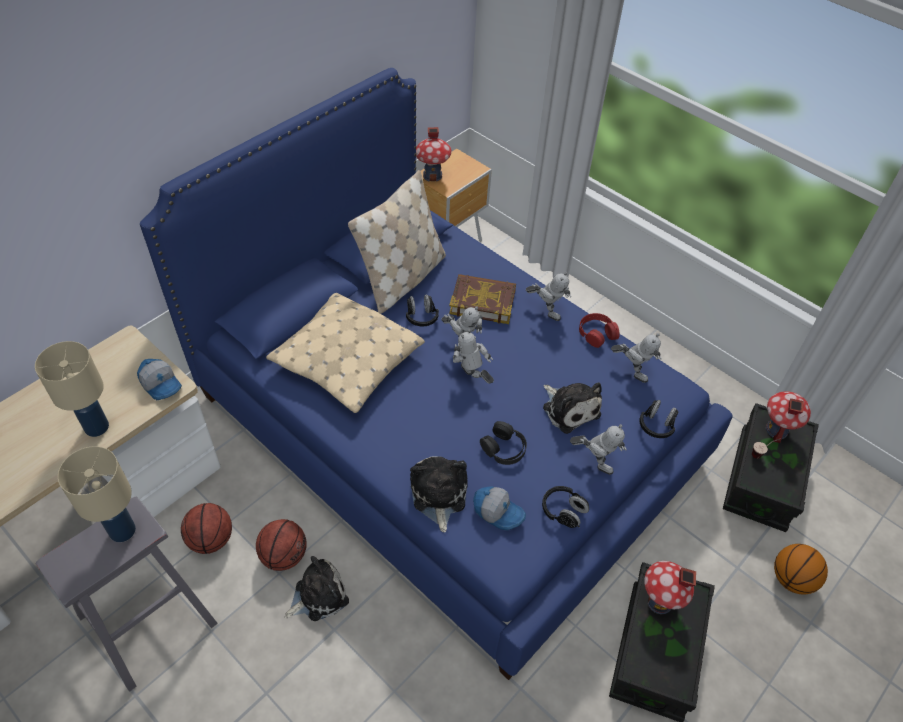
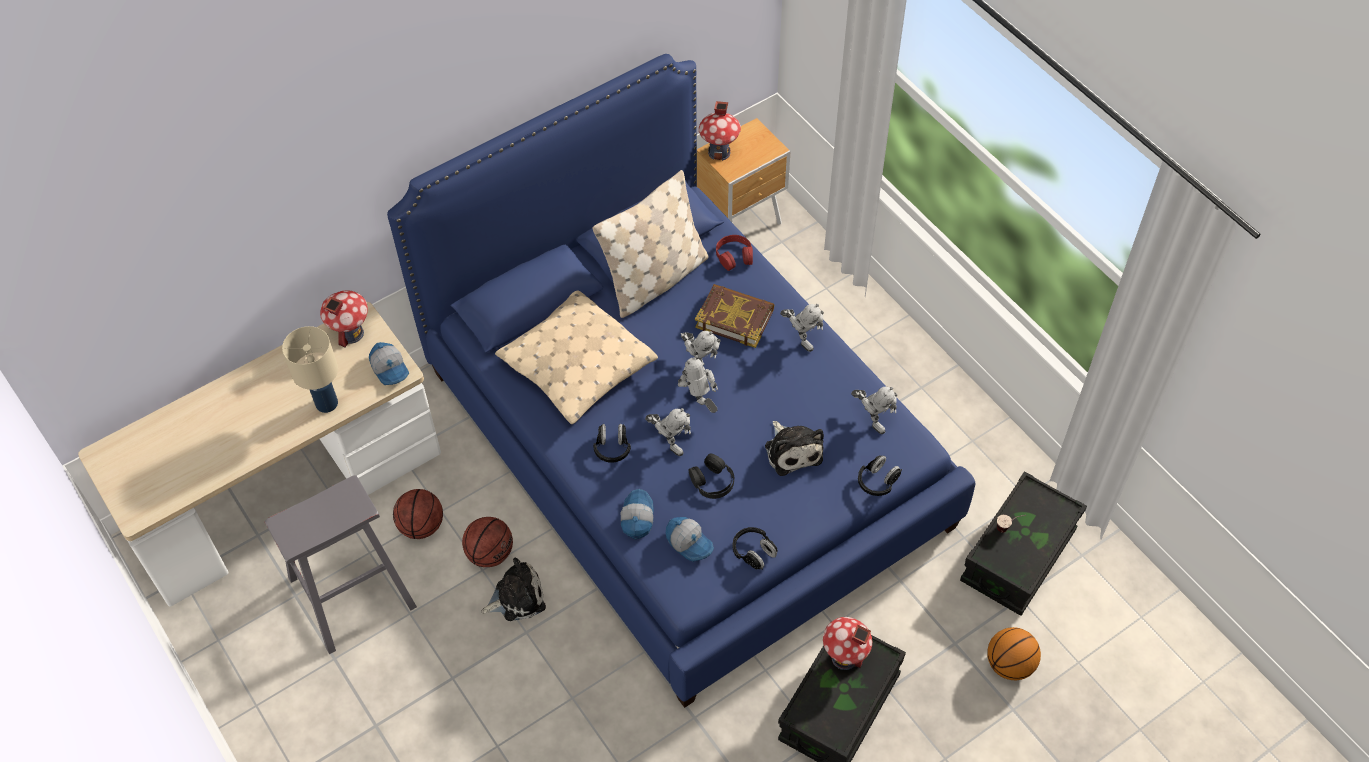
camera: 15 degrees right, 5 degrees up
beige table lamp [58,446,136,542] -> none
black headphones [406,295,439,327] -> black headphones moved to [593,424,631,463]
plush toy [410,456,468,533] -> cap [621,489,654,539]
toy robot [570,424,627,475] -> toy robot moved to [645,408,691,456]
red headphones [579,313,620,348] -> red headphones moved to [716,235,753,271]
toy house [766,391,811,443] -> toy house moved to [320,290,368,347]

